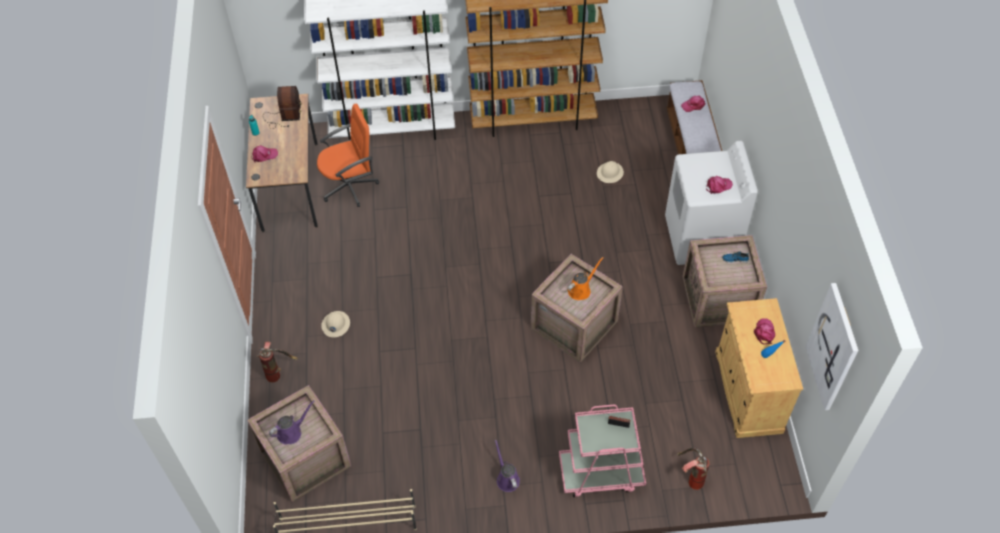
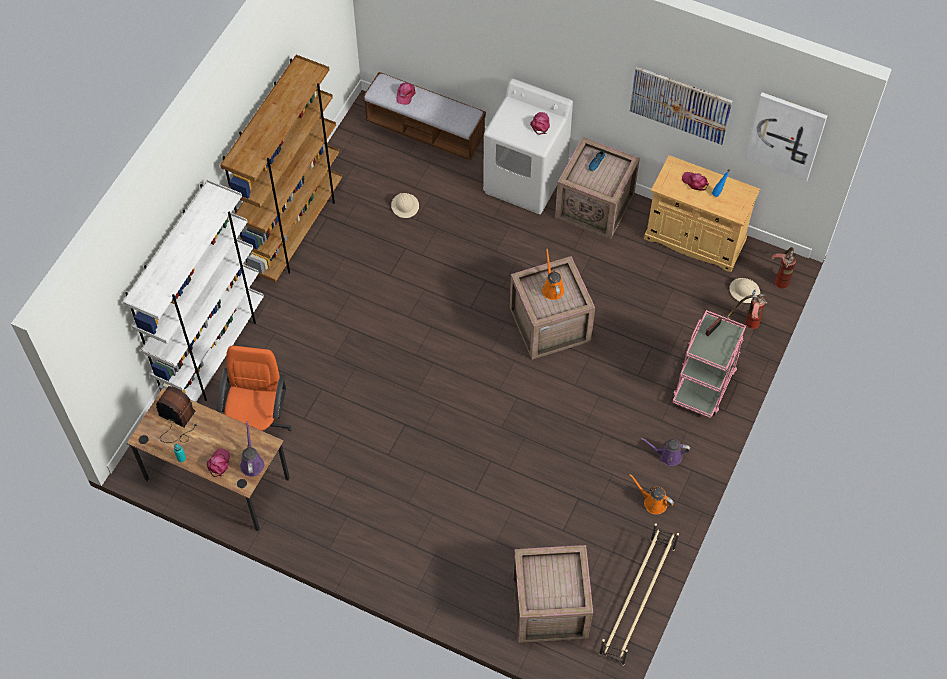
camera: 60 degrees left, 5 degrees up
fire extinguisher [257,342,298,383] -> fire extinguisher moved to [771,247,796,289]
purple watering can [269,400,315,444] -> purple watering can moved to [240,421,264,477]
beige hard hat [321,311,350,338] -> beige hard hat moved to [730,278,760,303]
none -> picture [630,66,732,145]
none -> orange watering can [630,474,674,514]

